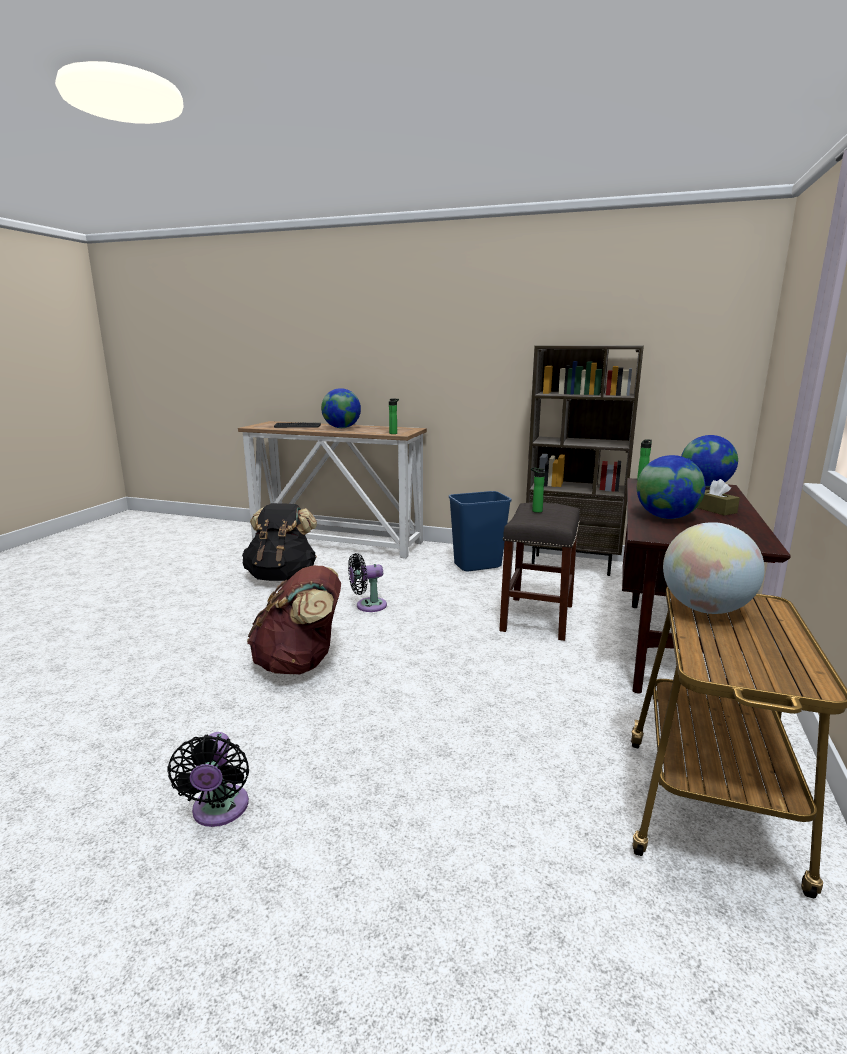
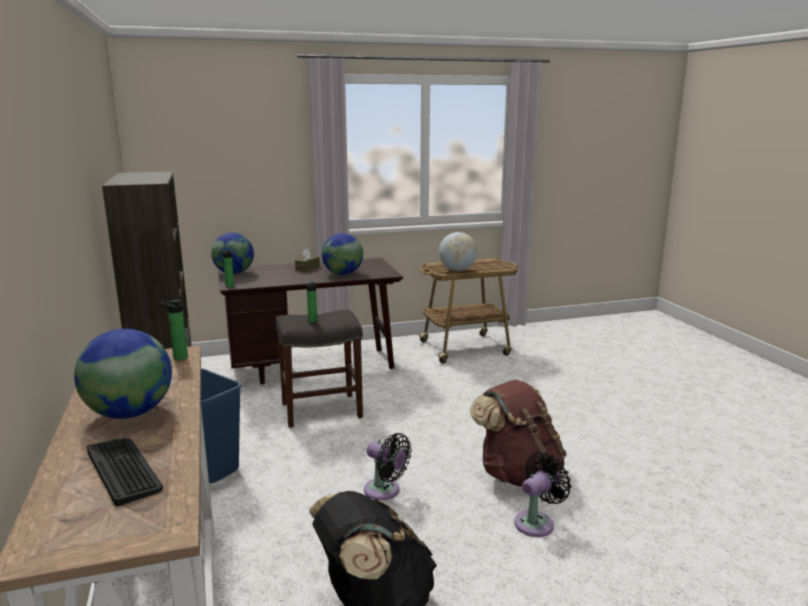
camera: 125 degrees left, 0 degrees up
black fan [167,732,249,827] -> black fan moved to [514,452,571,537]

